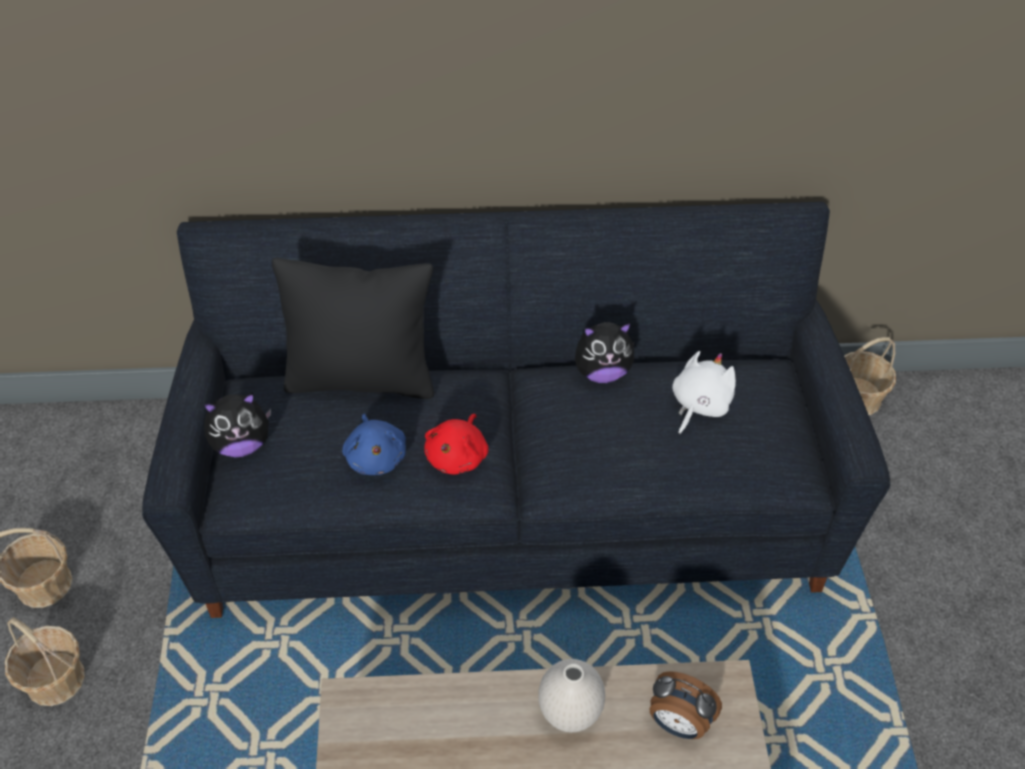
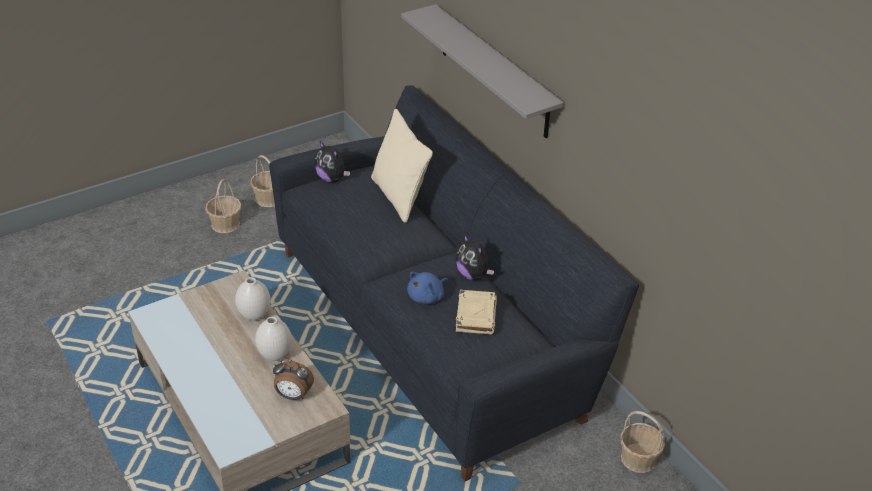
camera: 60 degrees right, 10 degrees down
black pillow [272,258,434,399] -> beige pillow [371,109,433,223]
blue plush toy [342,414,406,475] -> blue plush toy moved to [407,272,448,304]
red plush toy [425,414,489,474] -> none
alarm clock [650,671,722,739] -> alarm clock turned 75 degrees counterclockwise [273,359,314,400]
white plush toy [672,351,736,435] -> beige book [456,290,497,334]
none -> white vase [235,277,270,321]
none -> grey shelf [401,4,564,138]

